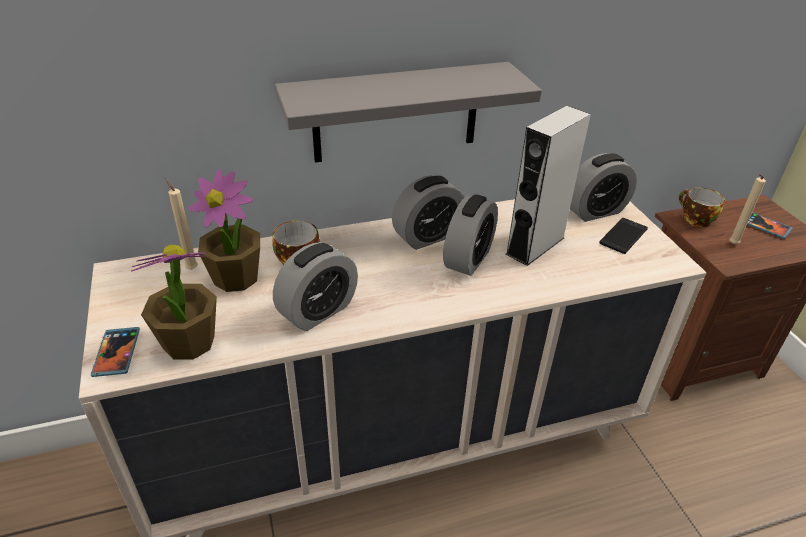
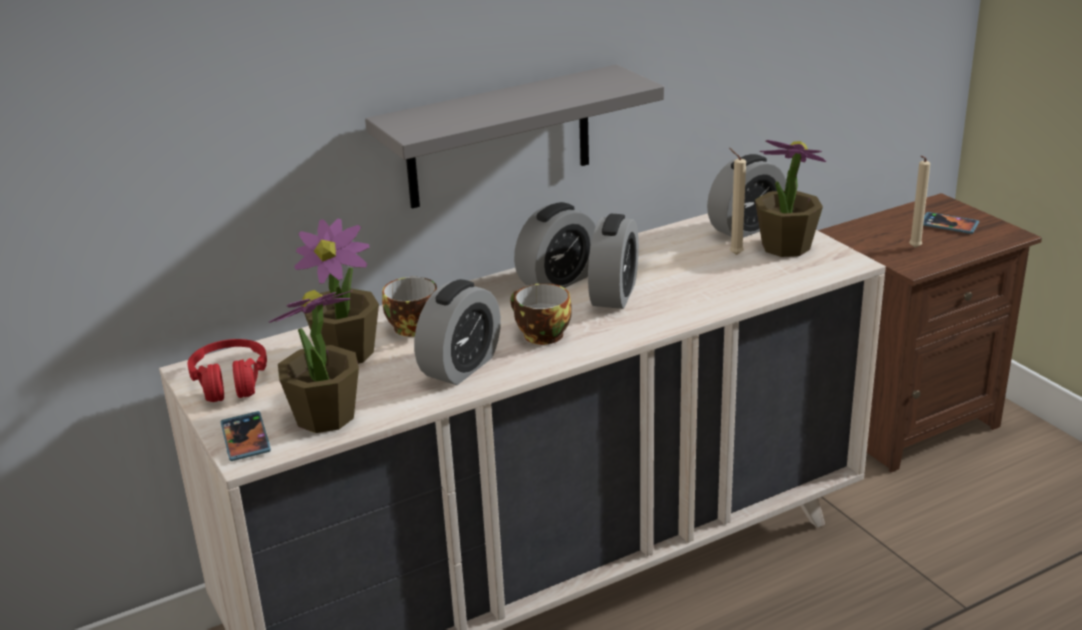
camera: 10 degrees left, 10 degrees down
beige candle [165,177,198,270] -> beige candle moved to [729,148,746,255]
grey speaker [506,106,591,266] -> none
phone [599,218,648,254] -> potted plant [755,140,826,257]
cup [679,188,725,227] -> cup moved to [510,283,572,345]
none -> red headphones [187,339,267,402]

